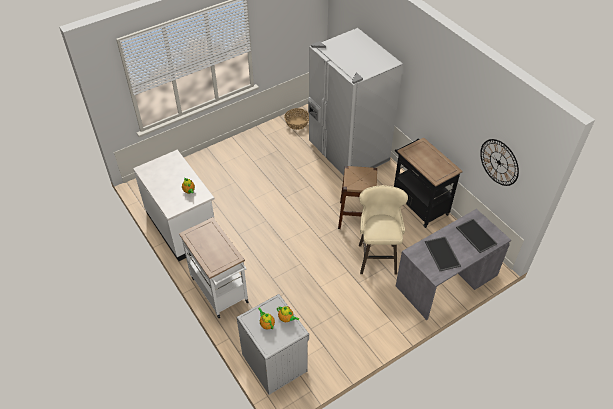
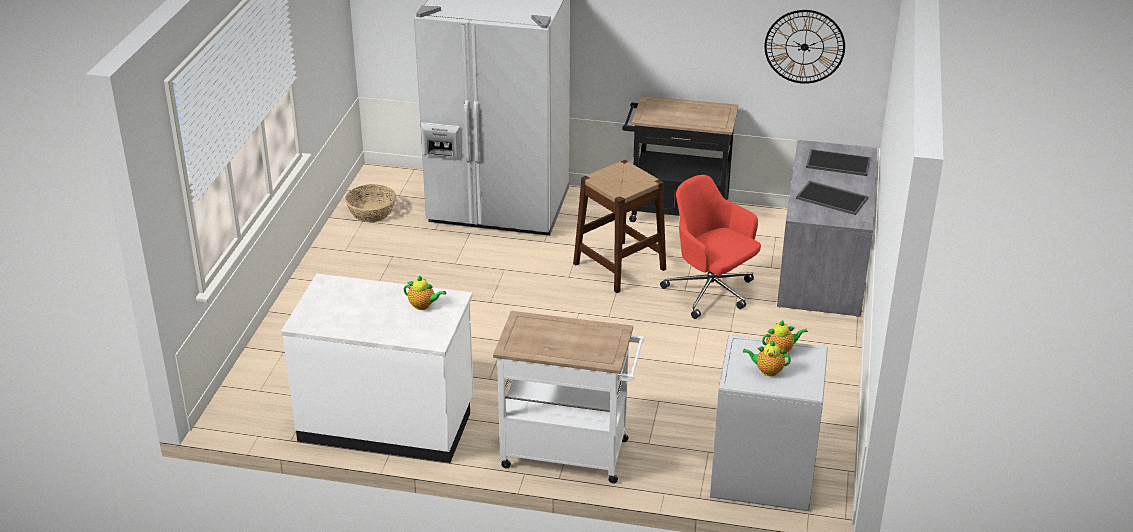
camera: 45 degrees left, 15 degrees down
beige stool [359,185,408,274] -> red office chair [660,175,761,319]

